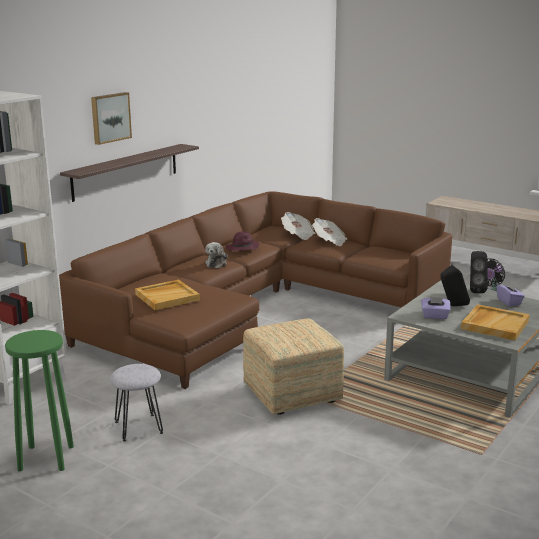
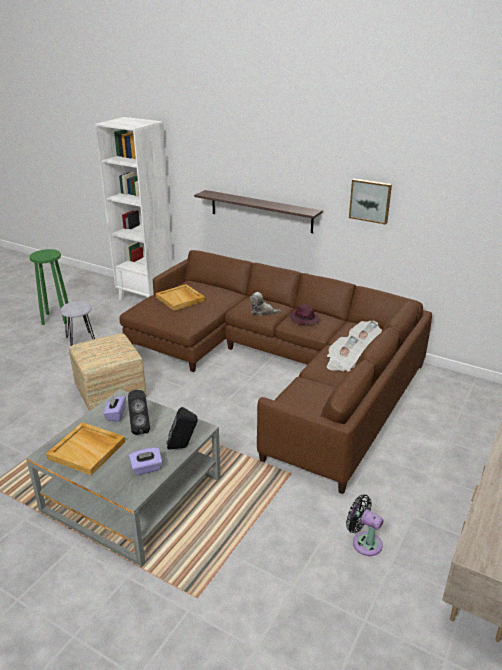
camera: 85 degrees right, 10 degrees up
picture [91,92,132,145] -> picture moved to [349,179,392,225]

